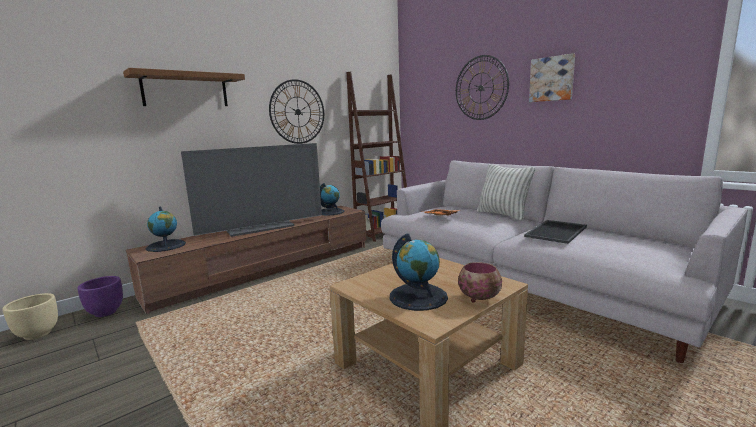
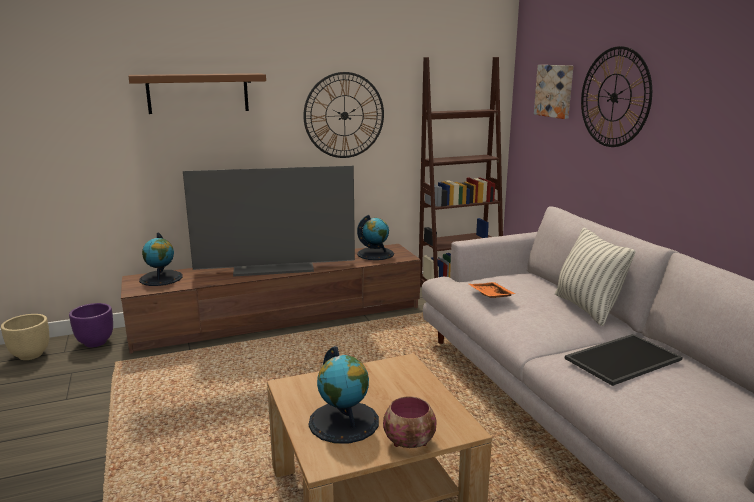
camera: 20 degrees right, 5 degrees up
picture [529,53,575,102] -> picture moved to [534,65,573,119]

